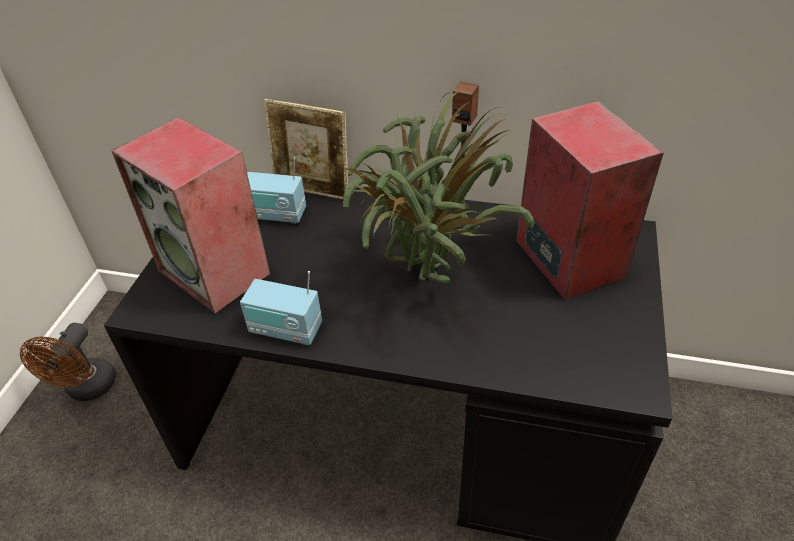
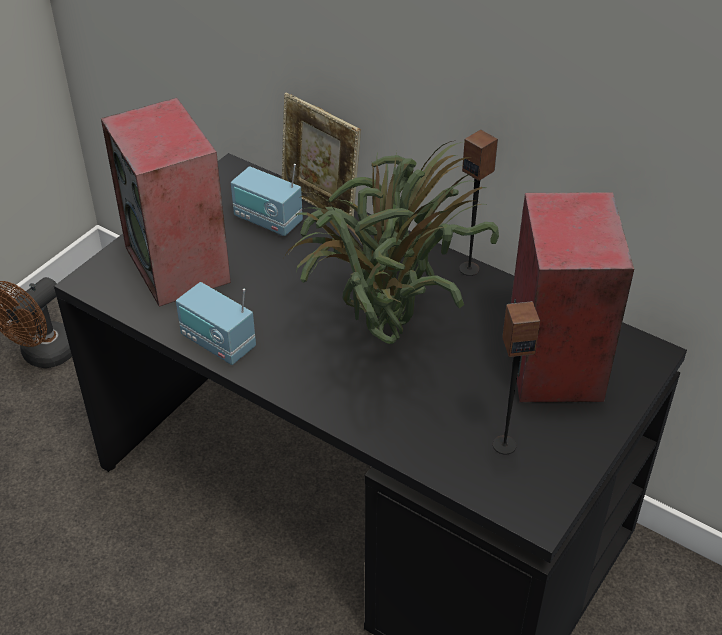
camera: 20 degrees right, 0 degrees up
none -> speaker [493,301,540,455]

